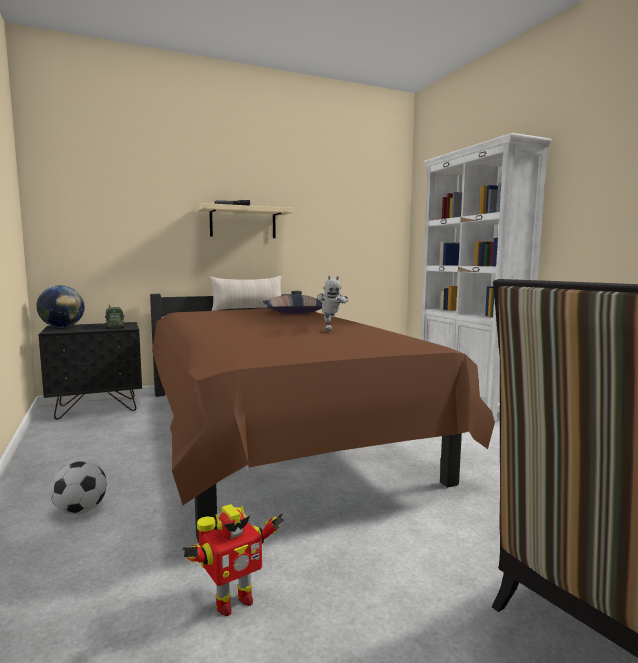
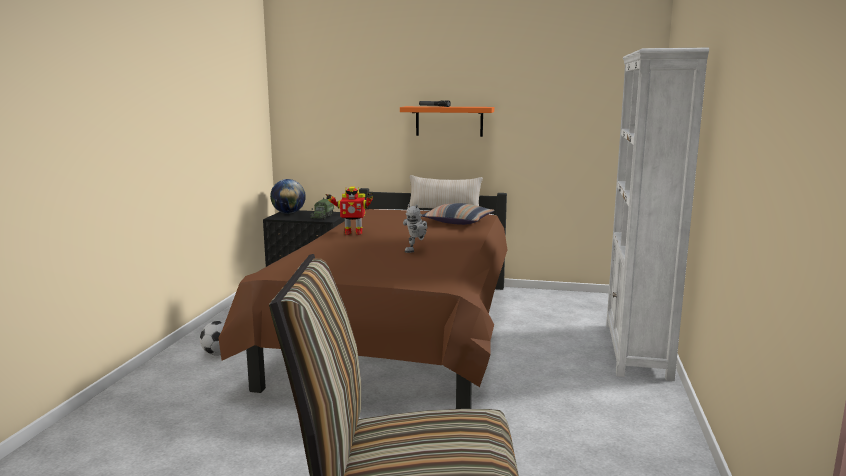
camera: 35 degrees right, 5 degrees up
toy robot [183,504,284,616] -> toy robot moved to [326,186,373,235]
beige shelf [198,203,293,238] -> orange shelf [400,106,494,137]

